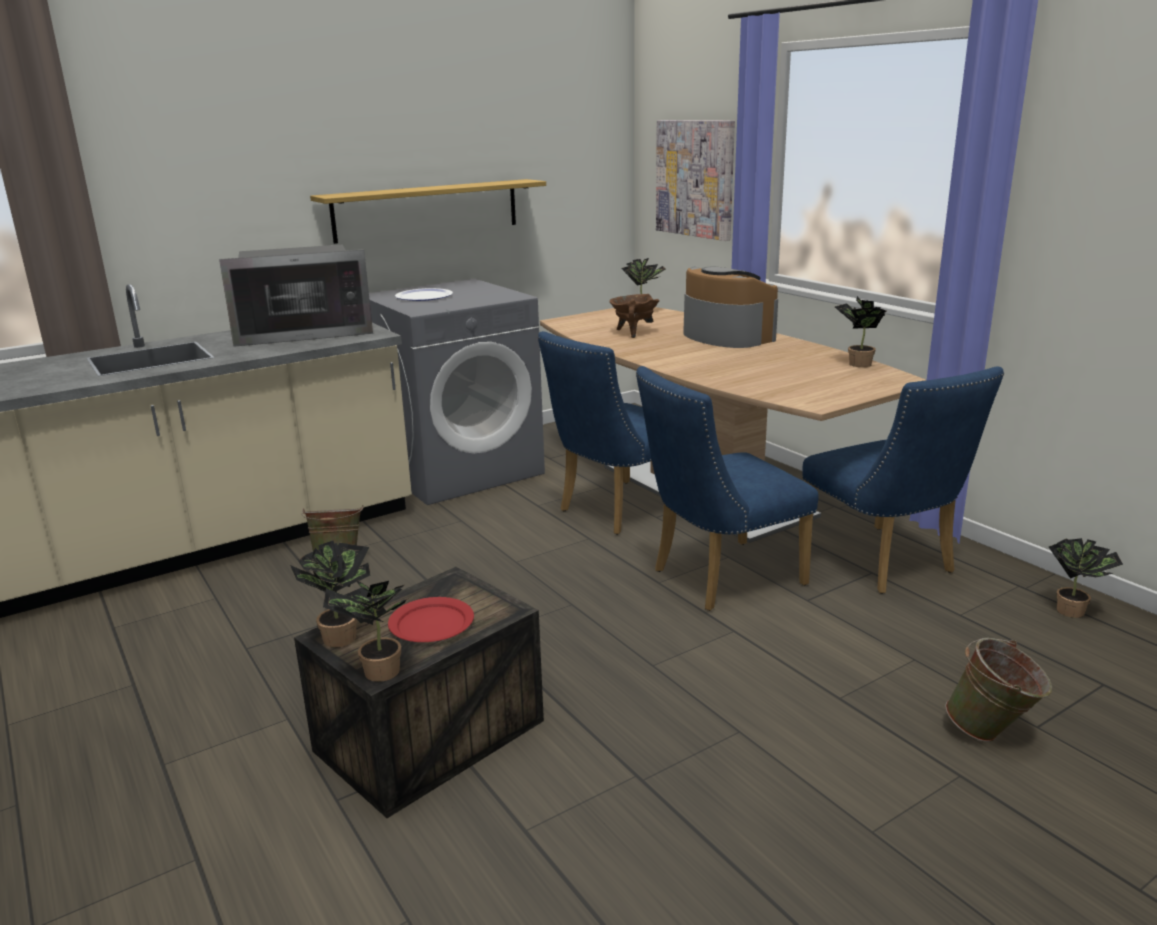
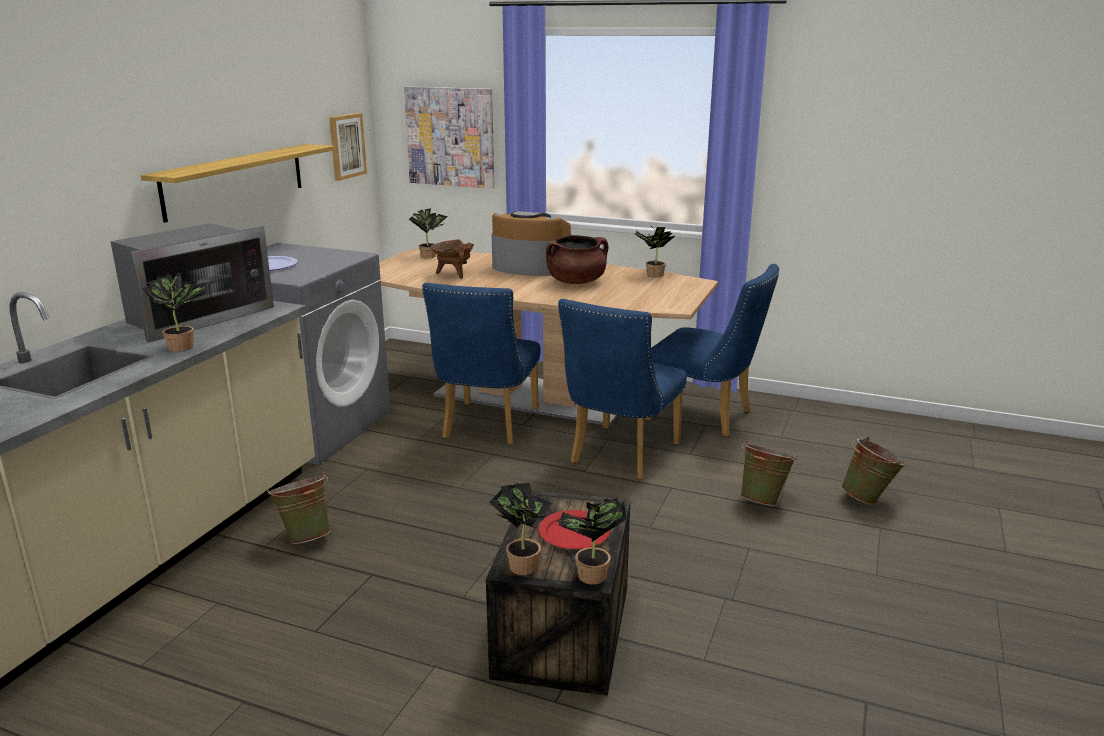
camera: 35 degrees left, 0 degrees up
potted plant [1049,538,1123,618] -> potted plant moved to [141,274,206,352]
none -> picture [329,113,367,181]
none -> brown cooking pot [546,235,608,284]
none -> green bucket [740,441,798,506]

